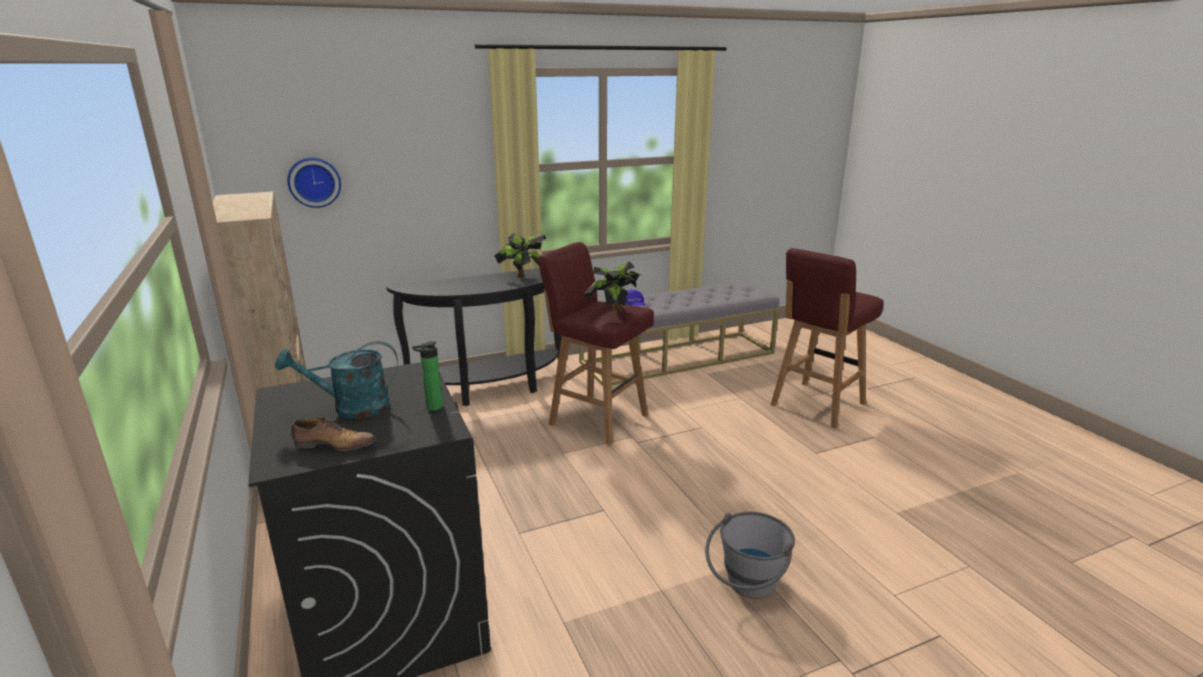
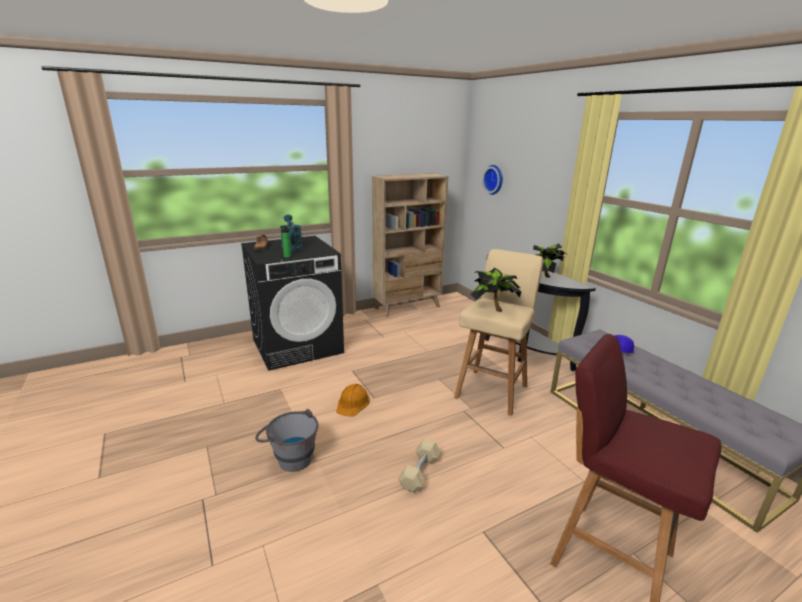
camera: 85 degrees right, 0 degrees up
red stool [538,242,654,446] -> beige stool [454,249,543,416]
none -> orange hard hat [336,384,370,417]
none -> beige dumbbell [398,439,440,493]

